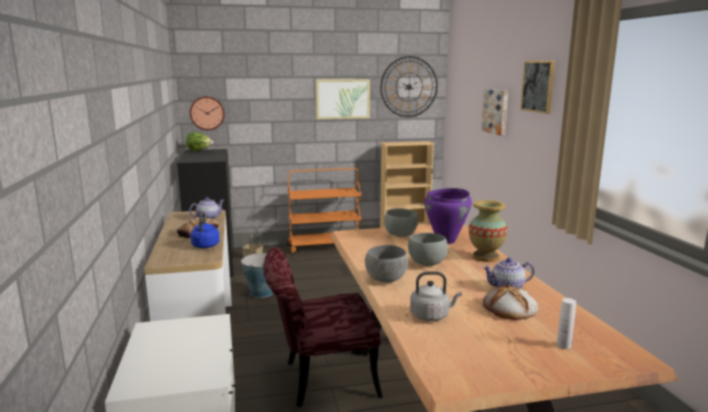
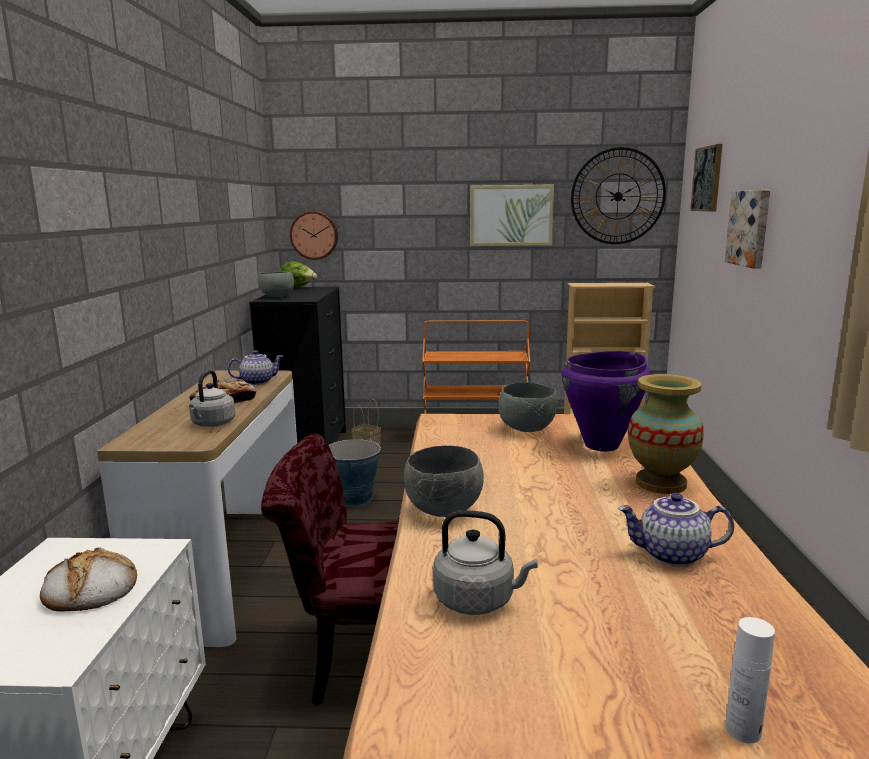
camera: 15 degrees right, 0 degrees up
blue kettle [190,212,220,248] -> grey kettle [189,370,235,427]
grey bowl [408,233,448,266] -> grey bowl moved to [258,271,294,298]
bread [483,285,538,320] -> bread moved to [40,547,137,612]
picture [520,61,555,114] -> picture moved to [690,144,723,212]

